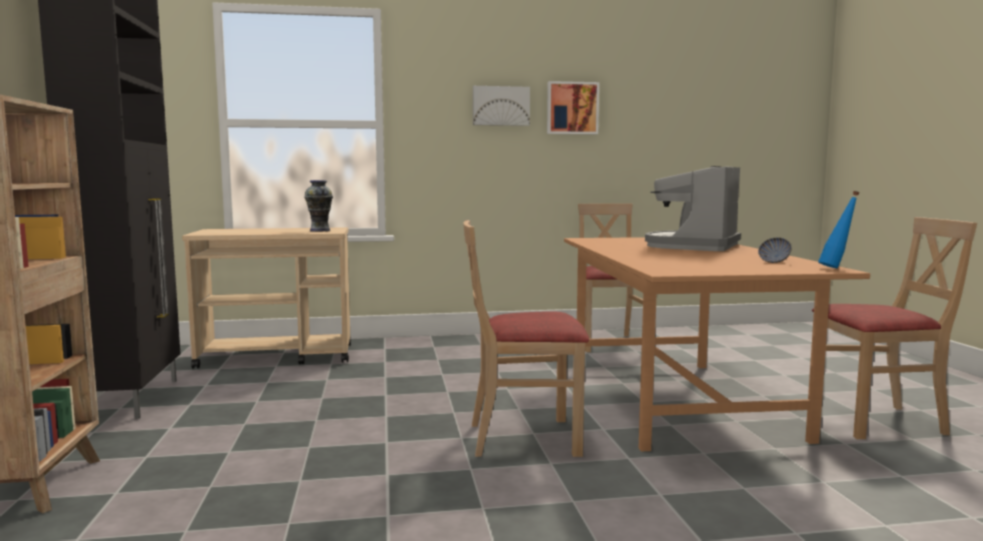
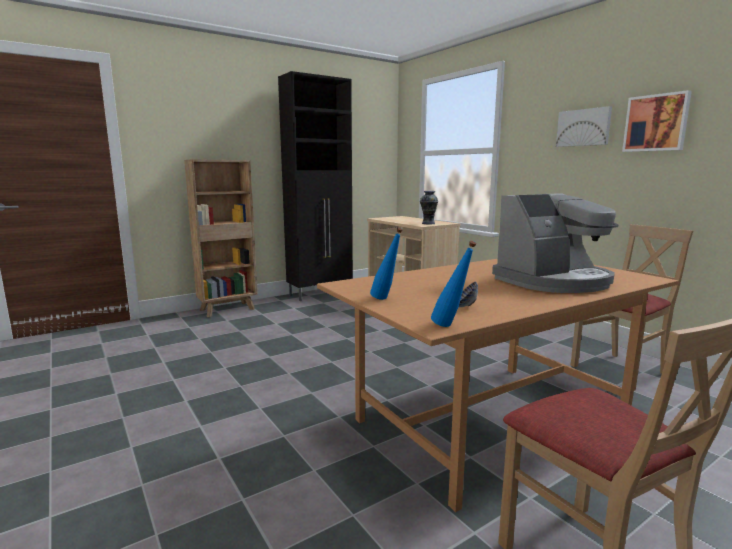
camera: 65 degrees right, 5 degrees up
beige chair [463,220,589,457] -> none
coffee machine [645,166,741,251] -> coffee machine turned 150 degrees clockwise [492,193,618,293]
none -> blue bottle [370,228,403,300]

